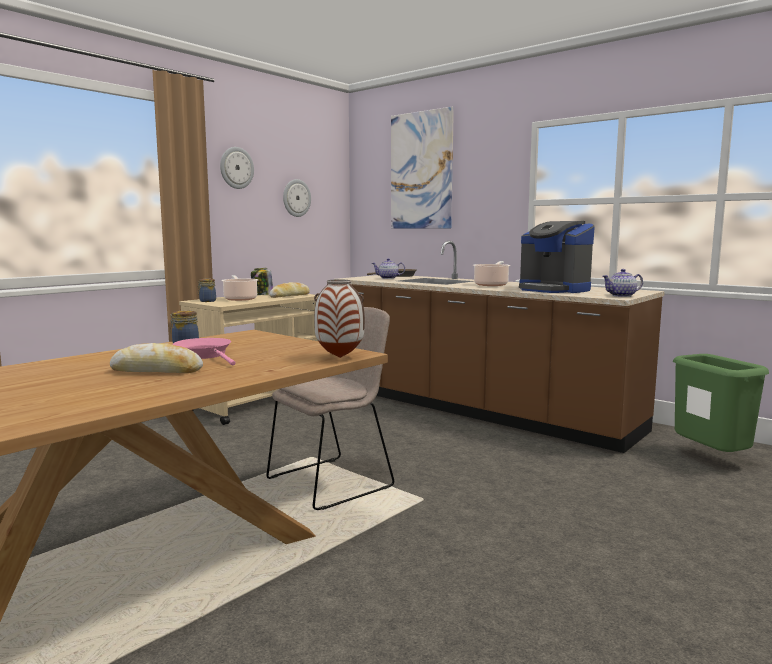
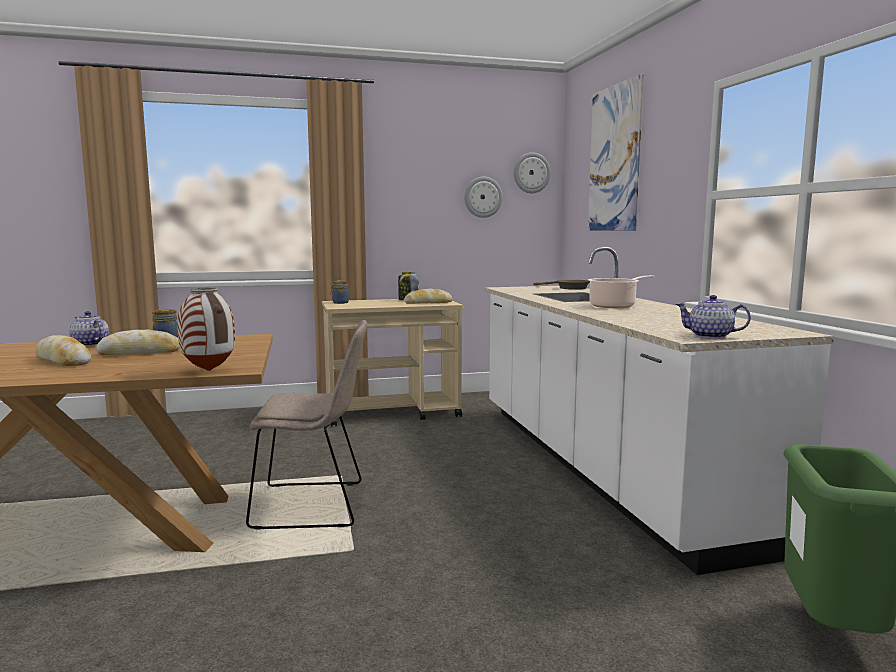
camera: 35 degrees right, 0 degrees up
pink frying pan [173,338,235,365] -> bread [96,329,180,355]
wall clock [220,147,254,189] -> wall clock moved to [514,152,551,193]
cooking pot [221,275,258,301] -> none
brown counter [334,241,665,453] -> white counter [484,247,834,575]
teapot [372,258,405,279] -> teapot moved to [69,311,109,346]
coffee machine [519,221,595,293] -> none

